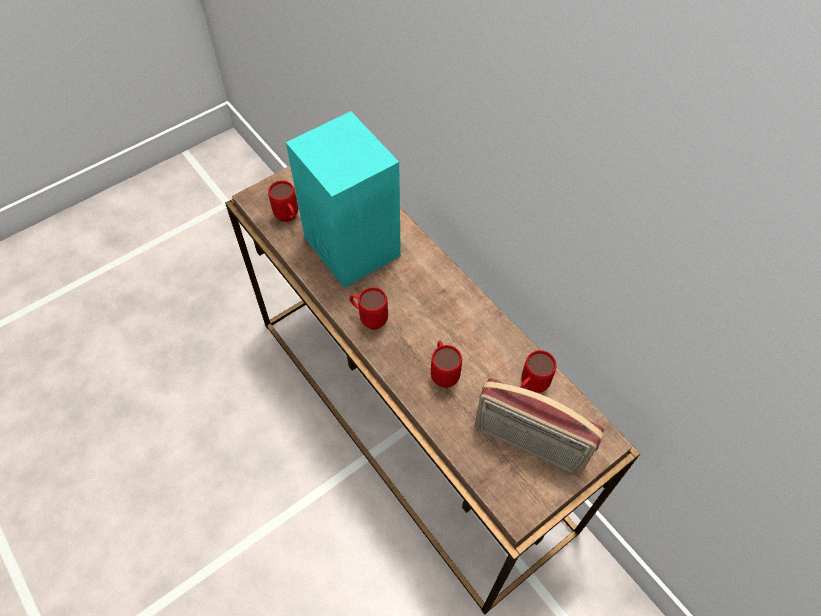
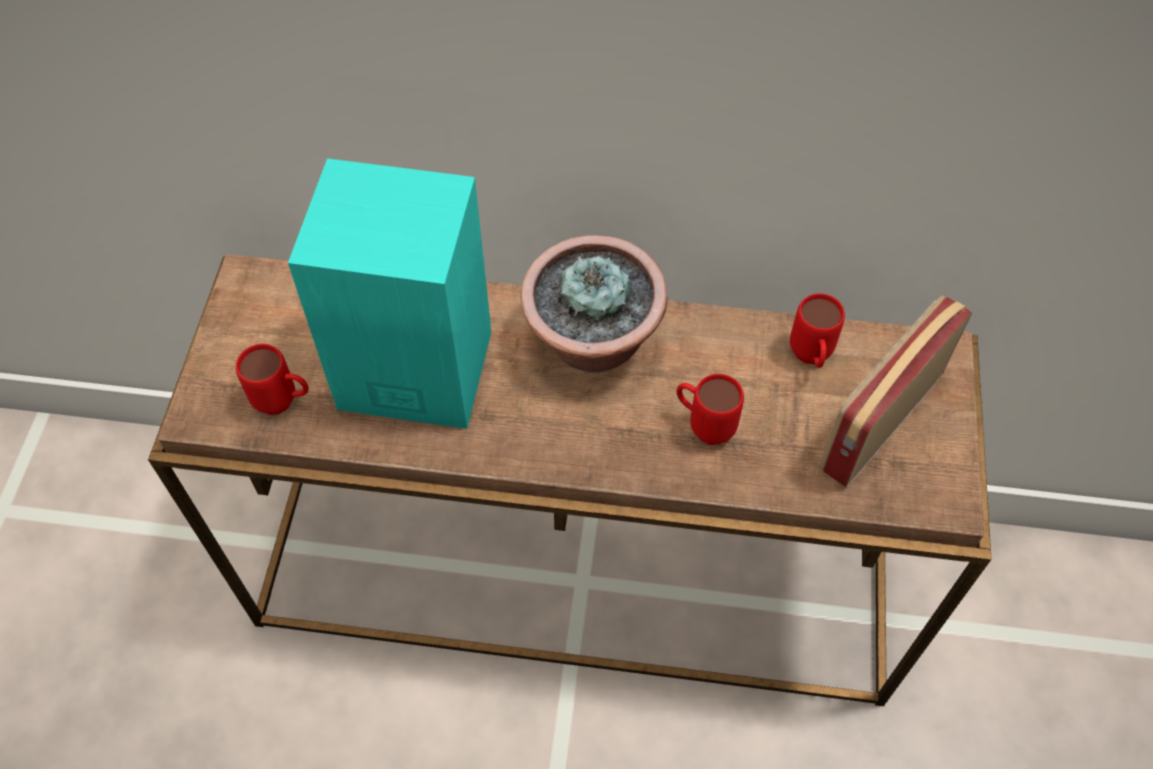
camera: 45 degrees left, 0 degrees up
red mug [350,287,388,330] -> none
radio [474,378,604,475] -> radio turned 150 degrees clockwise [819,295,972,487]
none -> potted plant [521,235,667,372]

